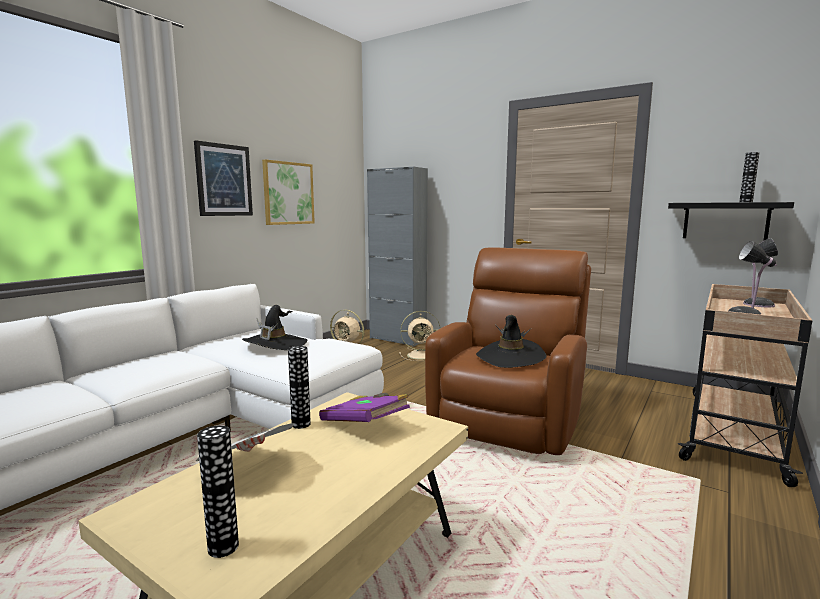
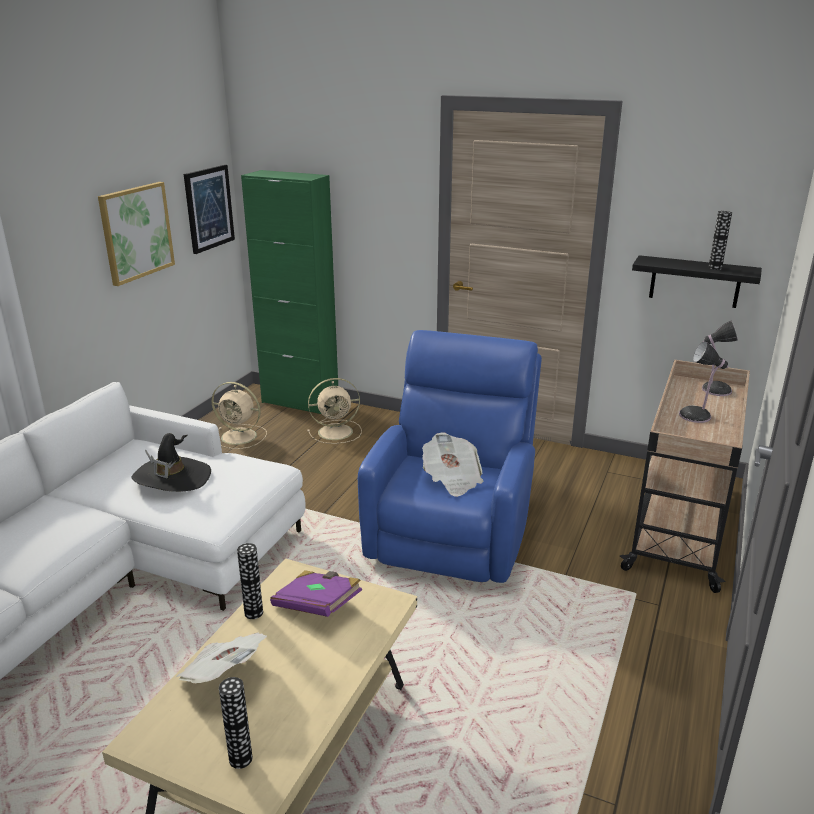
camera: 10 degrees left, 15 degrees up
picture [194,140,253,216] -> picture moved to [184,164,235,254]
grey cabinet [367,167,428,347] -> green cabinet [241,170,338,414]
brown armchair [425,247,591,455] -> blue armchair [358,330,542,583]
black hat [476,315,547,368] -> newspaper [422,433,483,497]

